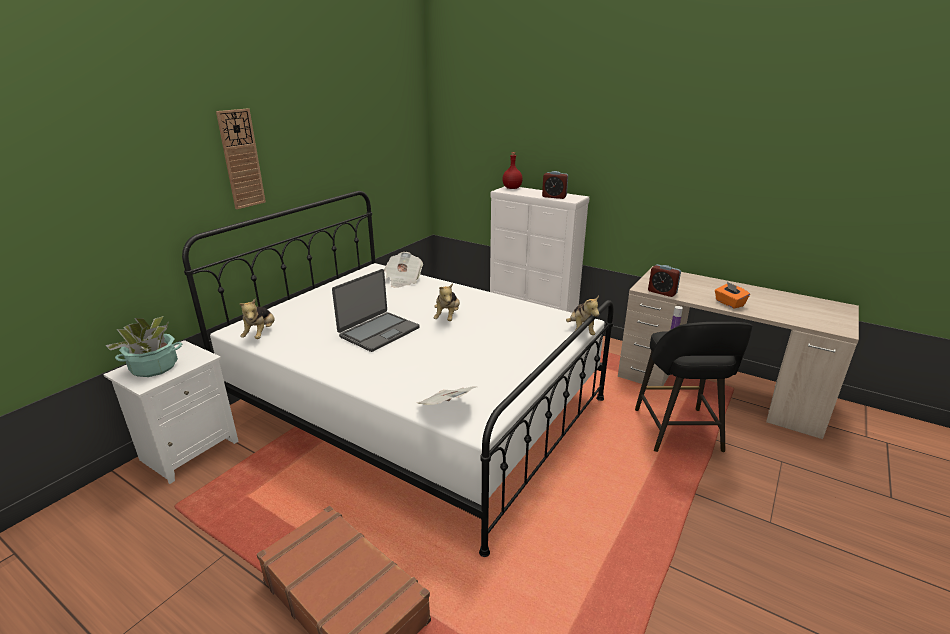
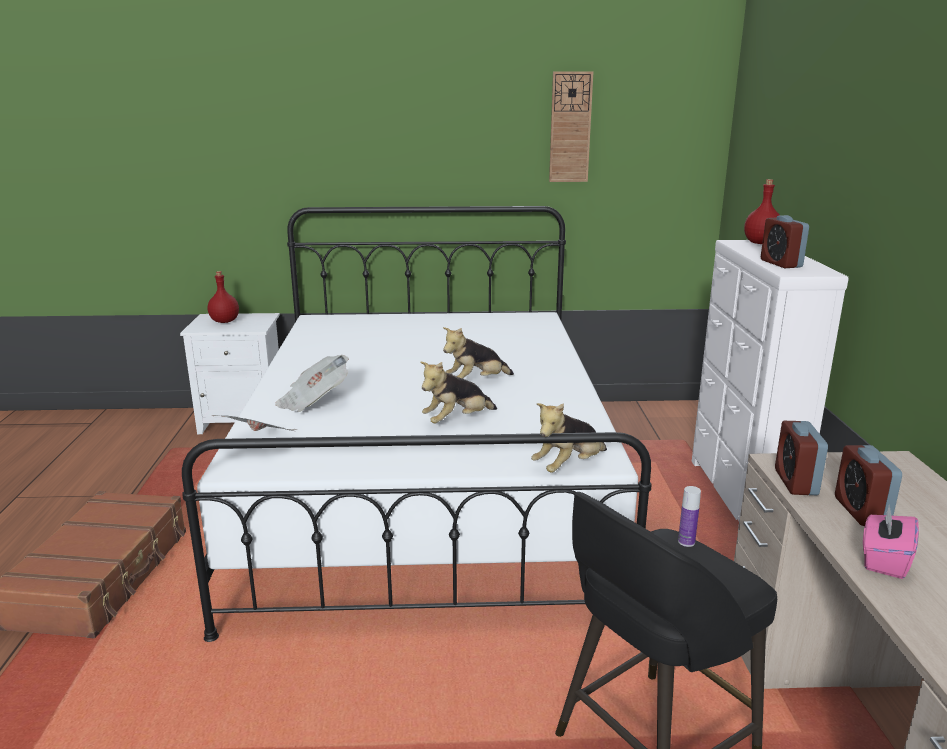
camera: 55 degrees right, 5 degrees down
potted plant [105,316,182,377] -> red bottle [207,271,239,323]
wall clock [216,108,266,209] -> wall clock moved to [549,71,593,182]
plush toy [240,299,275,339] -> plush toy moved to [420,362,497,424]
laptop [332,269,420,352] -> none
newspaper [384,252,423,288] -> newspaper moved to [275,355,349,412]
orange tissue box [715,282,750,309] -> pink tissue box [863,505,919,579]
none -> alarm clock [835,445,902,526]

